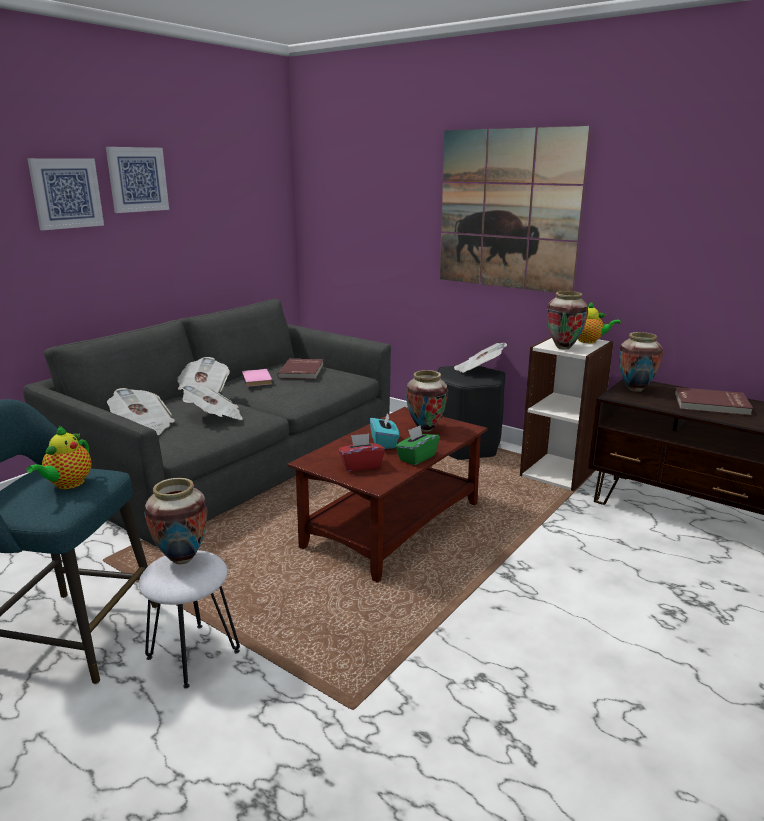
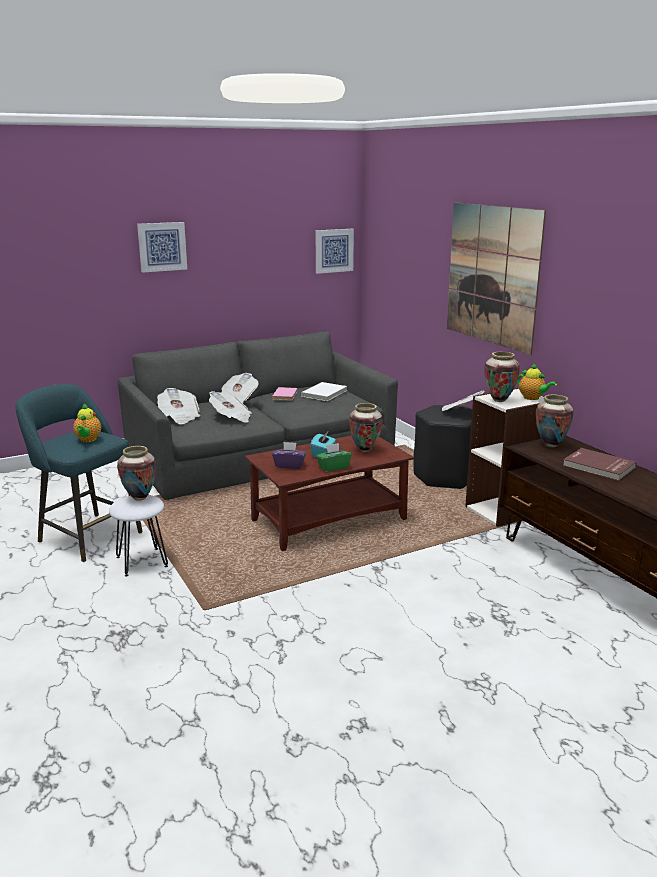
camera: 25 degrees right, 0 degrees up
teapot [26,426,92,489] -> teapot turned 45 degrees counterclockwise [73,404,101,442]
picture [106,147,169,213] -> picture moved to [316,229,354,274]
red book [278,359,324,379] -> white book [301,382,347,401]
red tissue box [338,434,385,472] -> purple tissue box [272,442,306,469]

